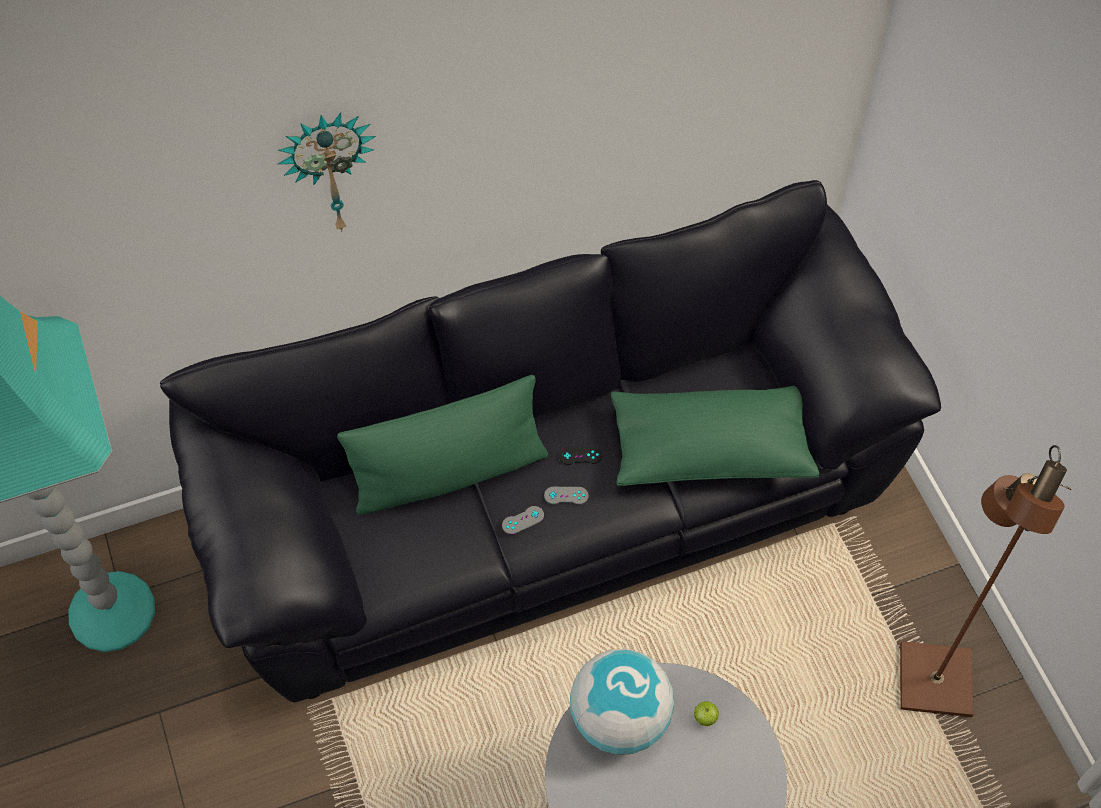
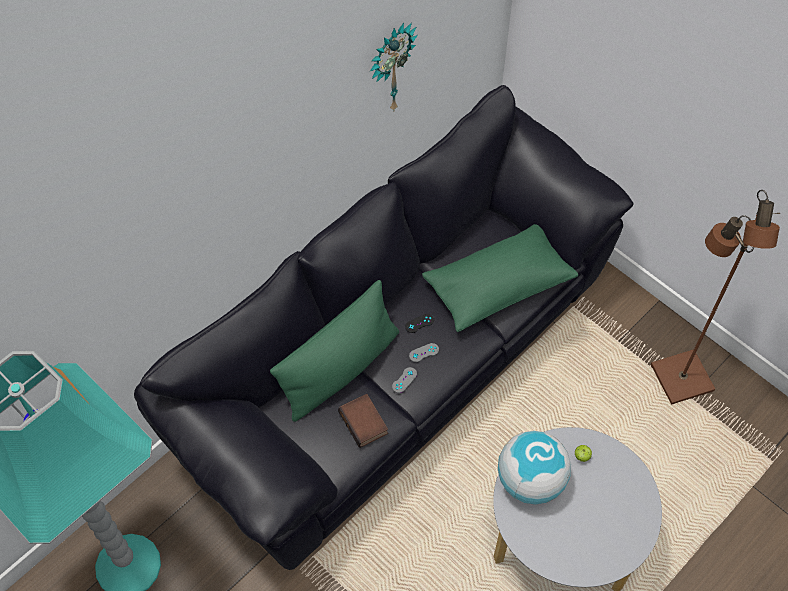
camera: 25 degrees left, 0 degrees up
wall clock [278,112,376,232] -> wall clock moved to [370,23,418,110]
none -> book [338,394,388,448]

